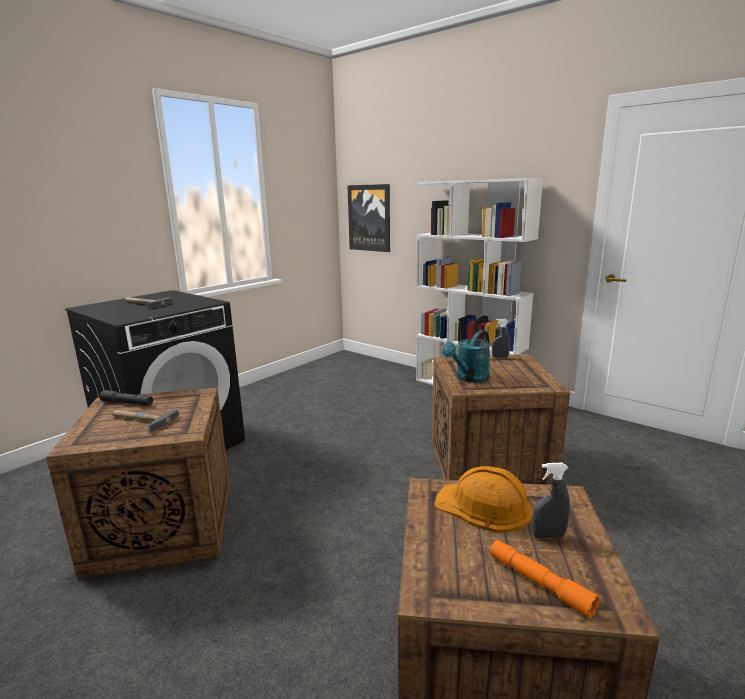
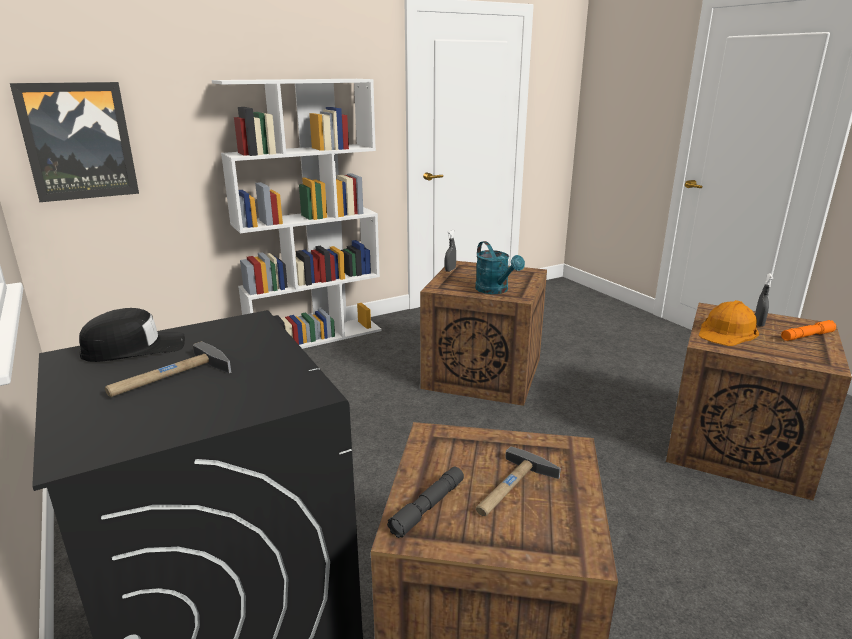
camera: 70 degrees left, 5 degrees up
none -> black cap [79,308,185,362]

